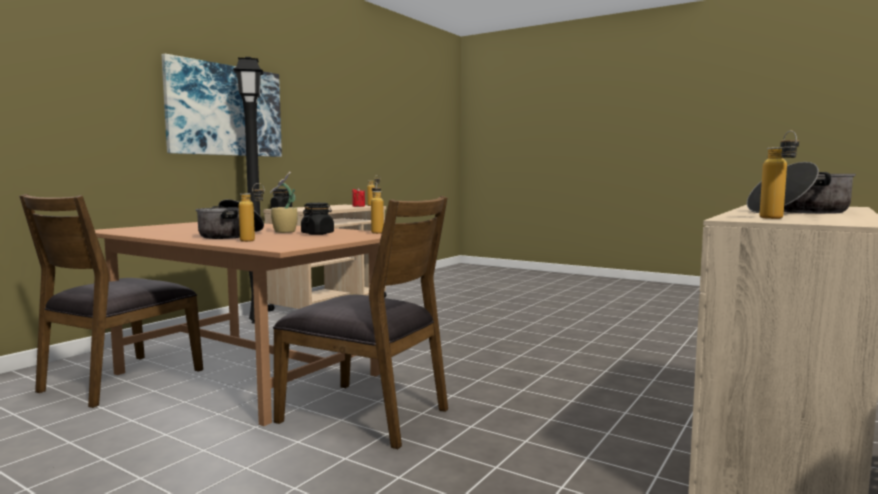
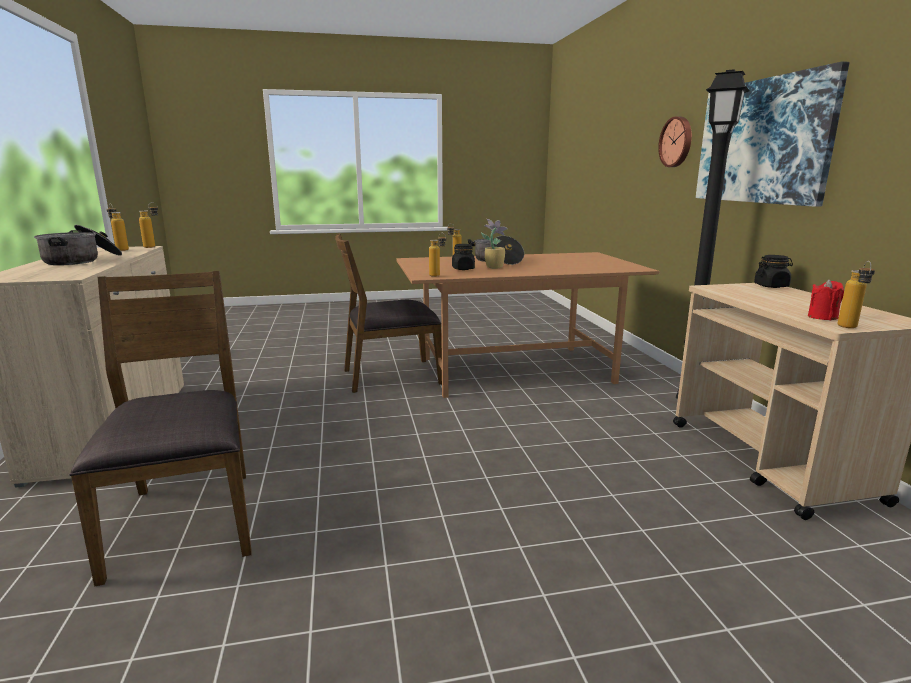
camera: 135 degrees right, 10 degrees up
brown chair [19,194,203,408] -> brown chair moved to [69,271,252,587]
none -> bottle [139,202,158,248]
none -> wall clock [658,116,692,167]

